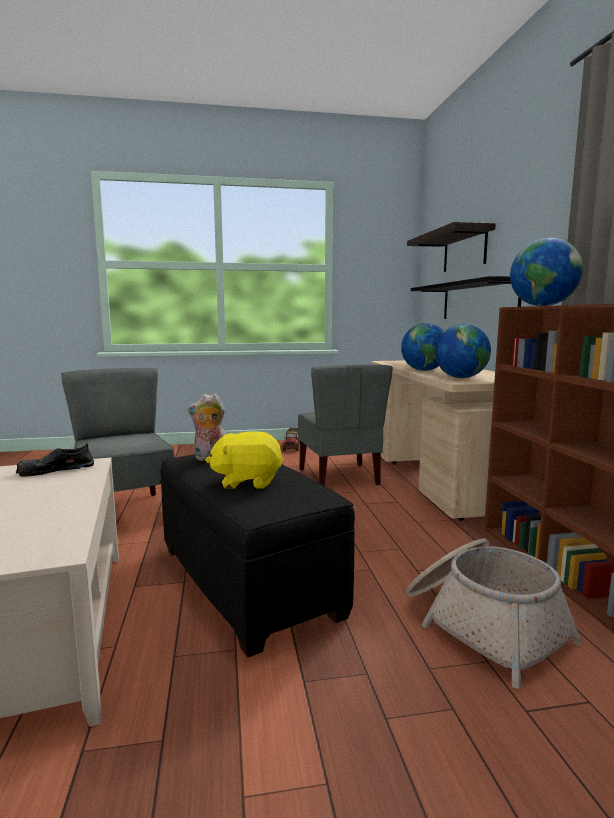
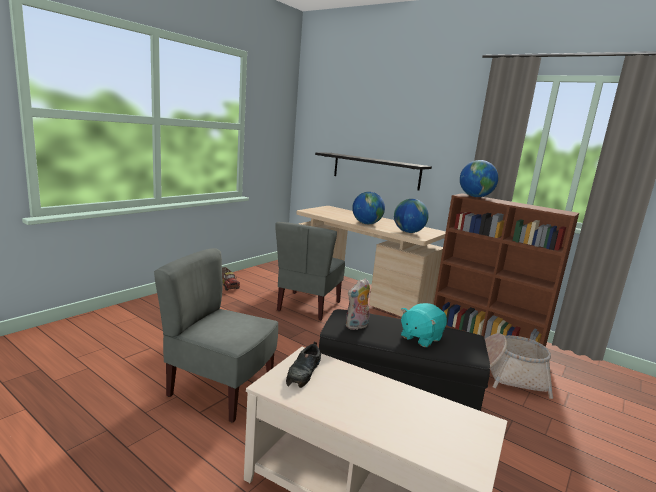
camera: 45 degrees left, 5 degrees up
yellow plush toy [206,431,284,489] -> turquoise plush toy [401,303,447,347]
grey chair [298,365,393,486] -> grey chair turned 75 degrees clockwise [275,222,345,320]
shelf [407,222,496,272] -> none

